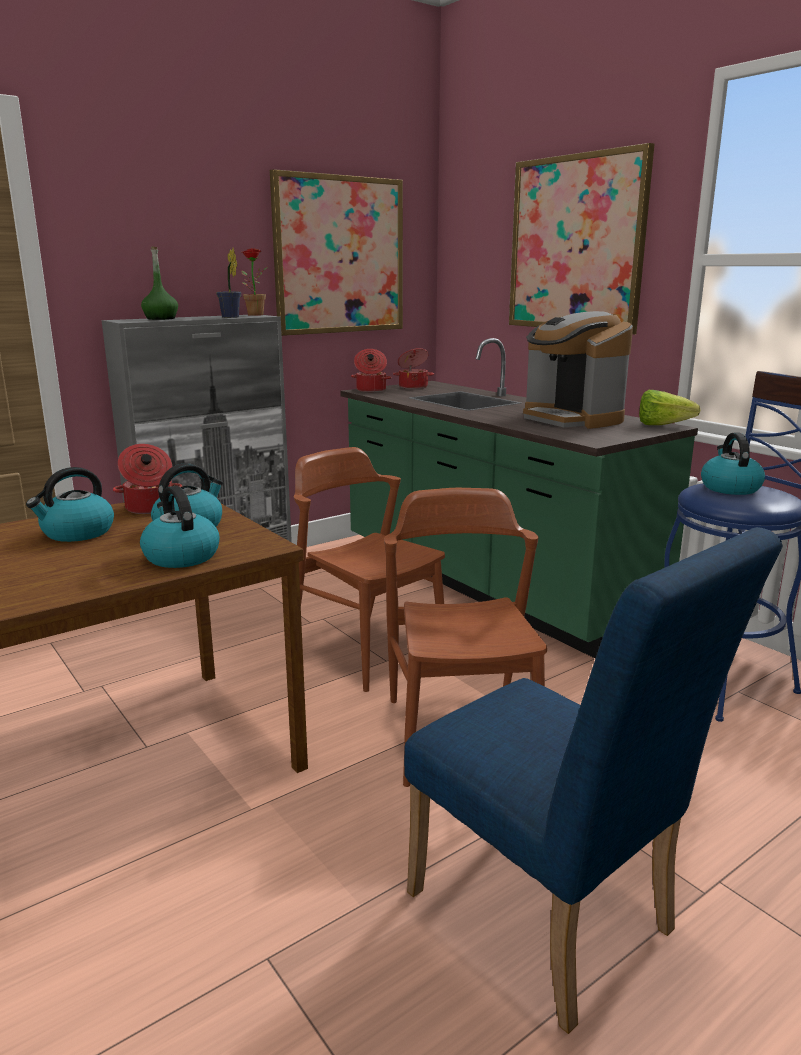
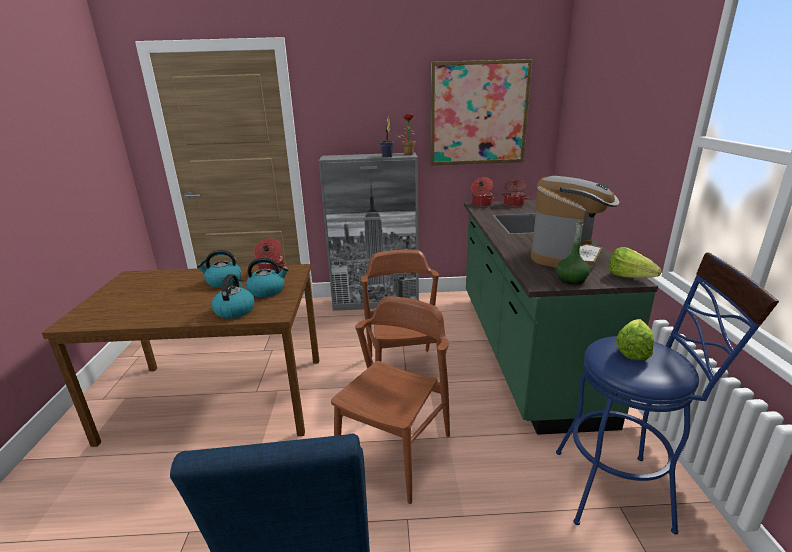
camera: 35 degrees right, 5 degrees up
green bottle [141,247,178,320] -> green bottle moved to [556,221,590,284]
picture [509,143,654,335] -> none
coffee machine [523,311,633,429] -> coffee machine turned 150 degrees counterclockwise [531,176,619,269]
kettle [701,433,765,495] -> lettuce [616,319,654,360]

